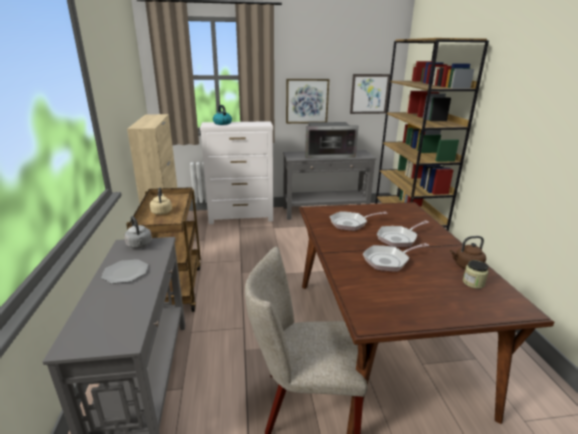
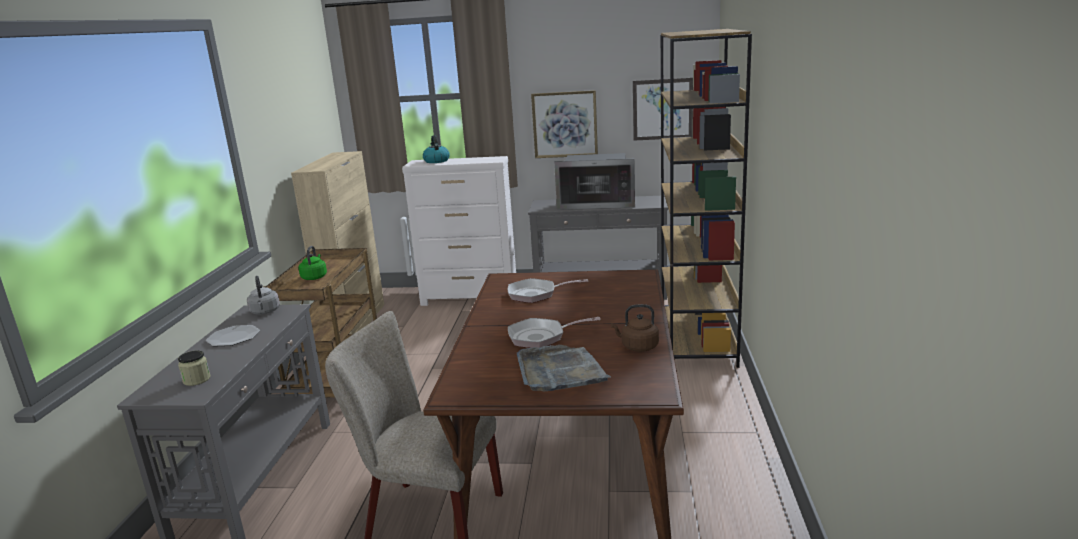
camera: 15 degrees right, 5 degrees down
beige kettle [150,188,172,215] -> green kettle [298,246,327,280]
frying pan [377,220,429,247] -> none
jar [463,260,489,289] -> jar moved to [178,350,211,386]
none -> grey tray [517,345,611,391]

